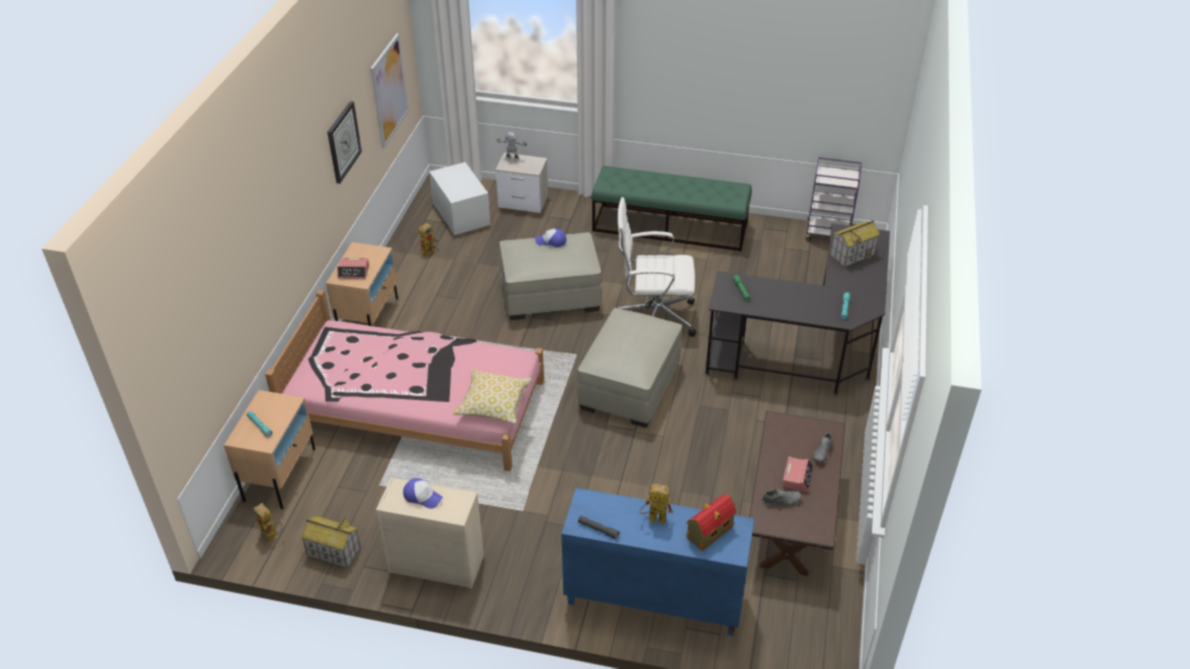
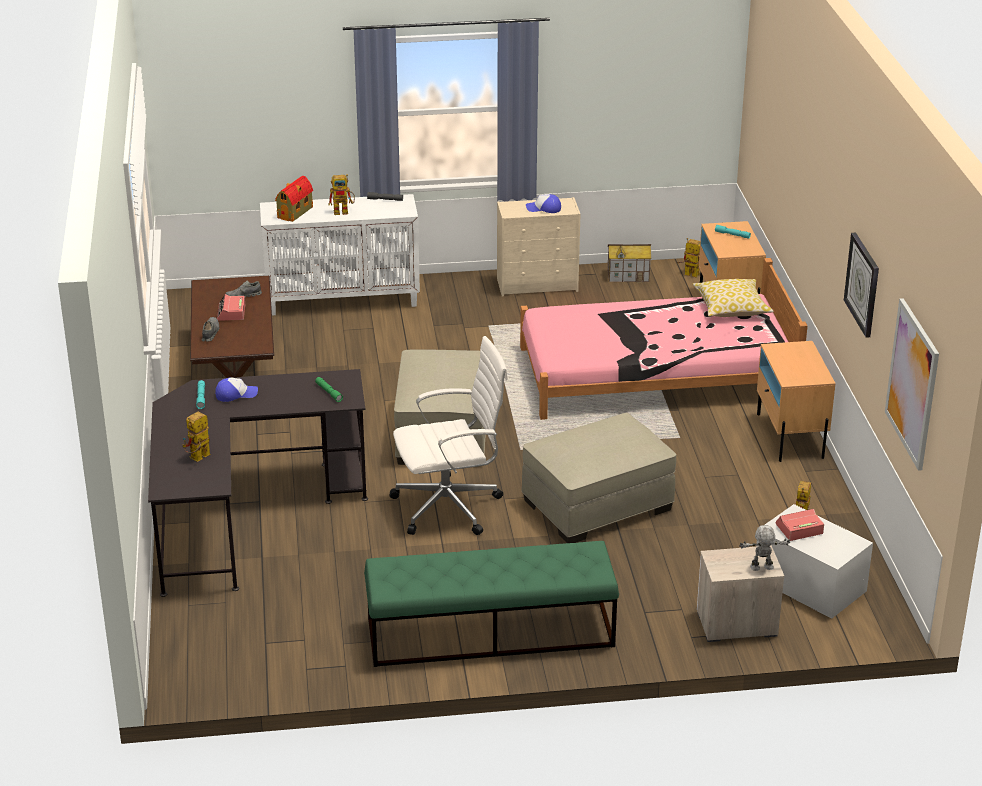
camera: 160 degrees right, 10 degrees down
alarm clock [337,258,369,279] -> alarm clock moved to [776,509,824,541]
pillow [453,369,532,424] -> pillow moved to [693,279,774,317]
cap [535,228,566,247] -> cap moved to [215,377,258,402]
blue cabinet [562,488,754,636] -> white cabinet [260,194,420,316]
purple cart [805,157,862,241] -> none
toy house [830,220,880,267] -> toy robot [183,411,210,462]

